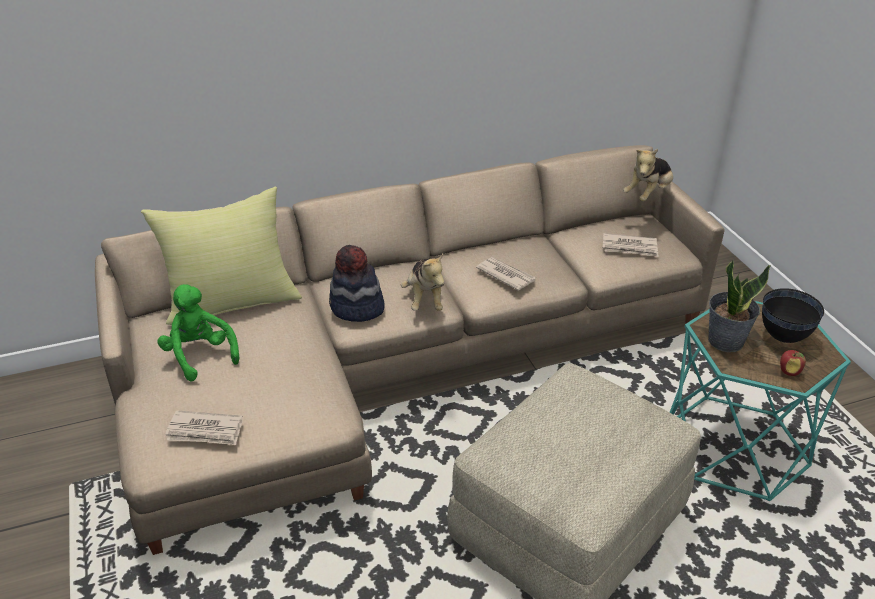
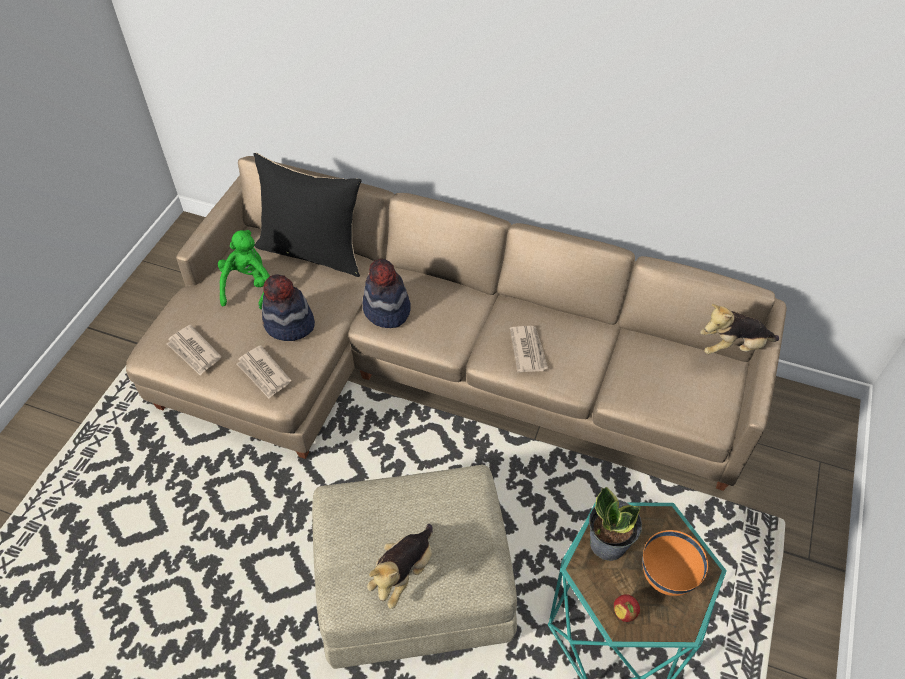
camera: 40 degrees right, 15 degrees up
yellow pillow [141,187,302,325] -> black pillow [253,153,362,277]
plush toy [401,254,444,311] -> plush toy moved to [367,524,433,609]
newspaper [603,233,658,257] -> newspaper moved to [236,345,291,399]
black bowl [762,288,824,343] -> orange bowl [642,530,708,596]
none -> hat [262,274,315,341]

